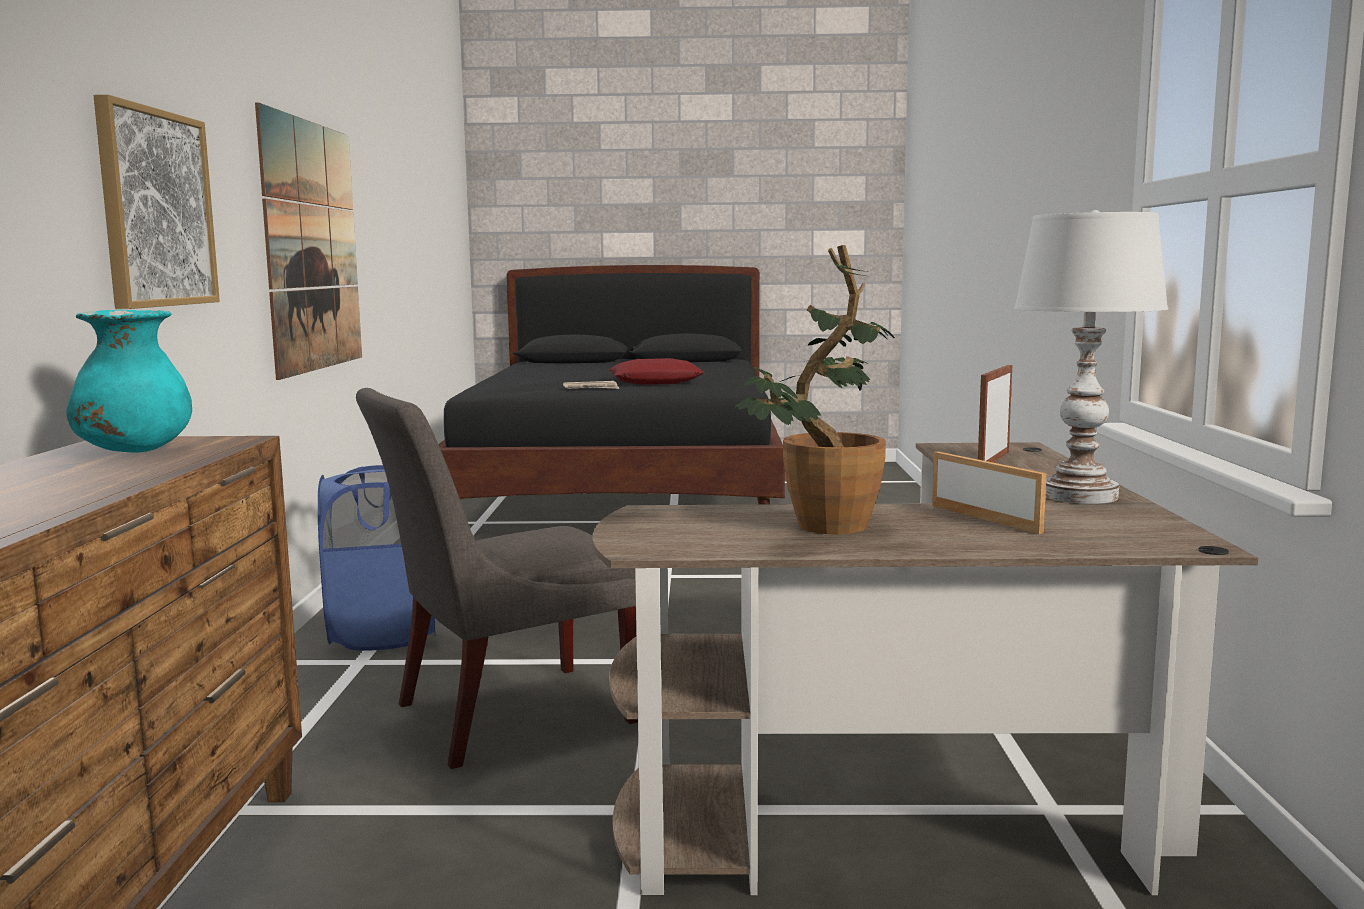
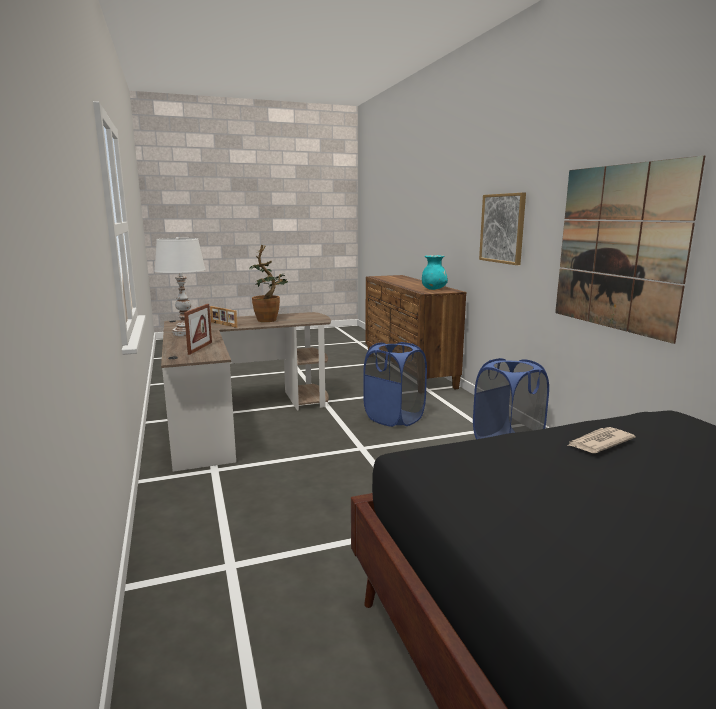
camera: 160 degrees right, 5 degrees up
grey chair [356,388,638,769] -> blue laundry basket [363,342,427,427]
red pillow [609,358,705,385] -> none

